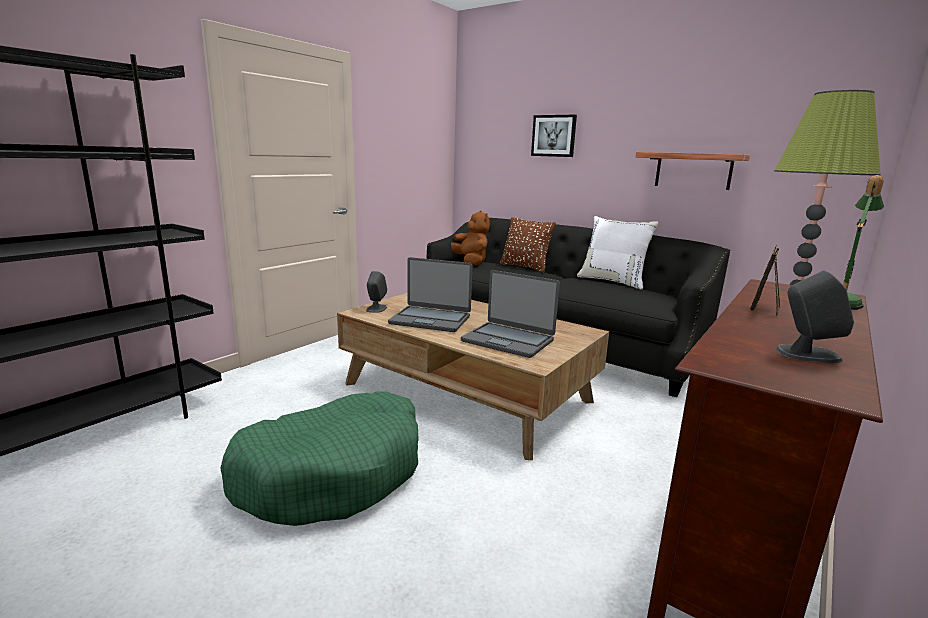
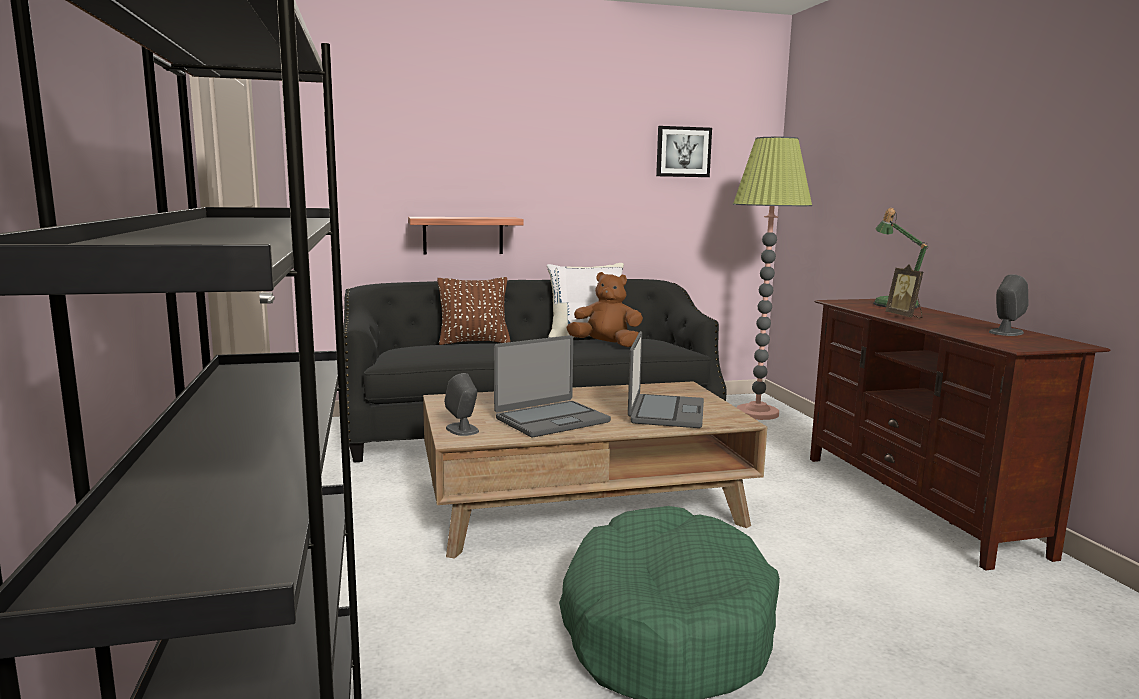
camera: 50 degrees left, 5 degrees down
brown plush toy [451,210,490,265] -> brown plush toy moved to [566,272,643,347]
laptop [461,270,560,358] -> laptop turned 60 degrees counterclockwise [628,331,704,428]
picture [531,115,577,157] -> picture moved to [656,126,712,177]
shelf [636,152,750,190] -> shelf moved to [408,217,524,254]

